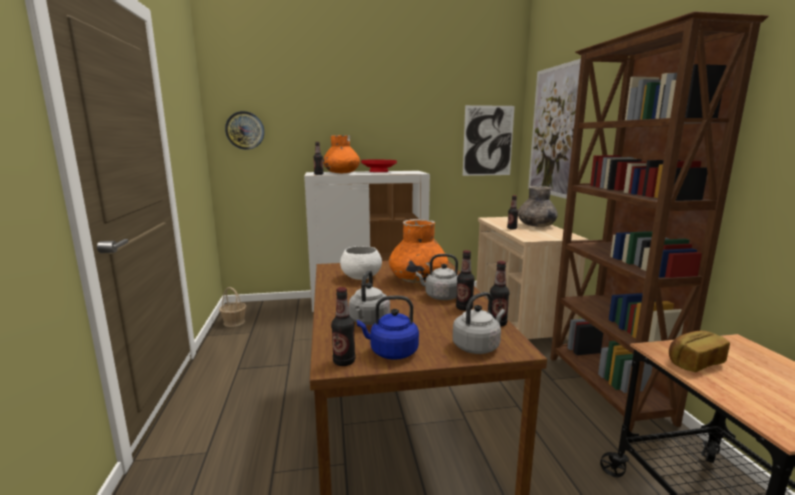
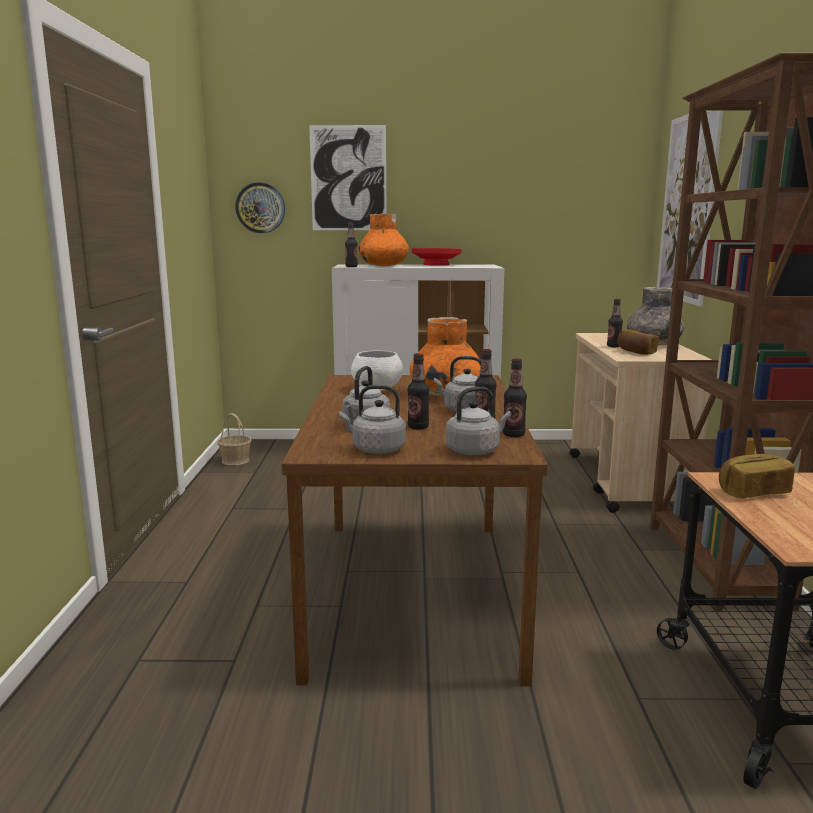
camera: 10 degrees right, 0 degrees up
bottle [331,287,355,366] -> bottle moved to [407,353,429,430]
blue kettle [357,296,419,360] -> grey kettle [339,385,406,454]
picture [463,105,515,176] -> picture moved to [309,125,386,230]
none -> bread [618,329,659,355]

